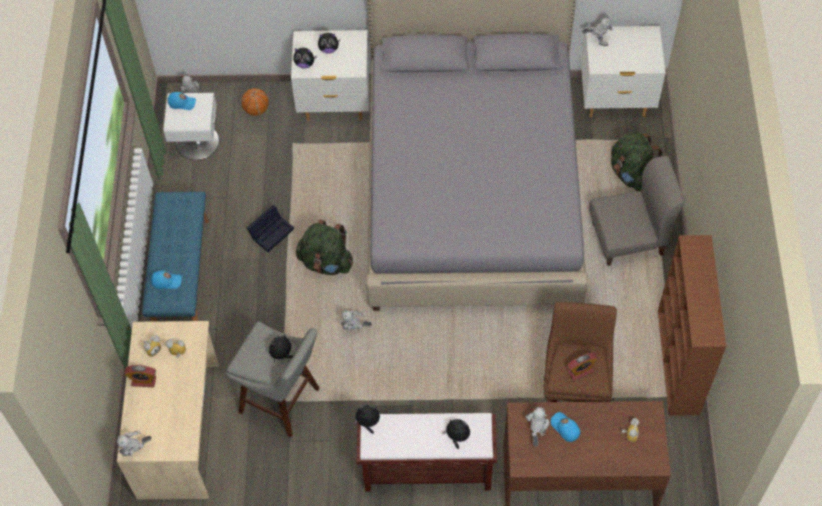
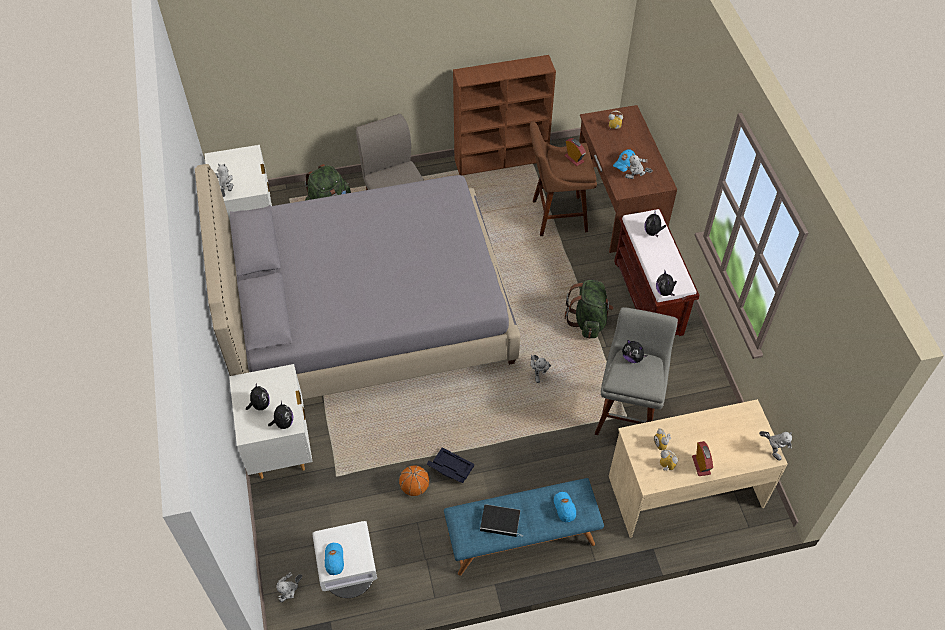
camera: 105 degrees left, 5 degrees down
basketball [241,88,269,116] -> basketball moved to [399,465,429,496]
green backpack [296,220,353,275] -> green backpack moved to [565,280,614,338]
none -> book [480,504,524,537]

